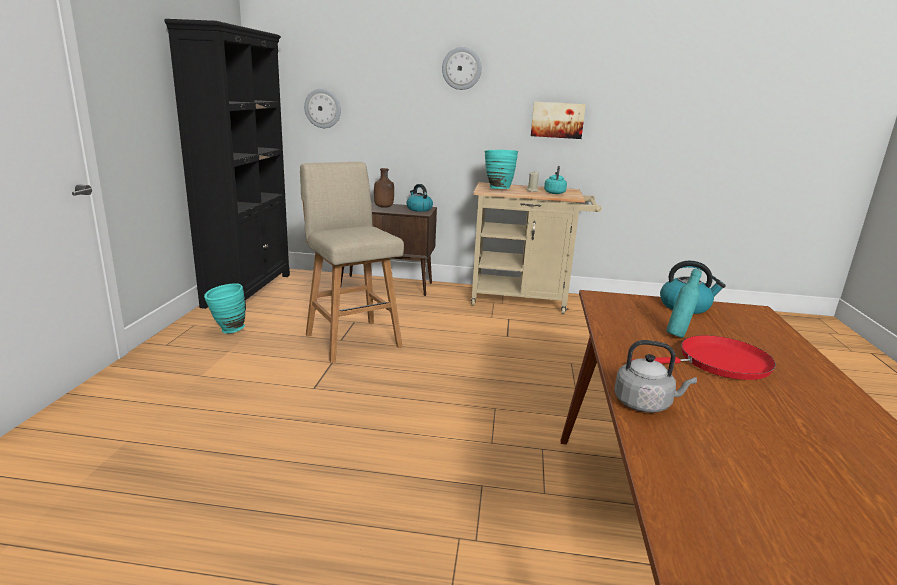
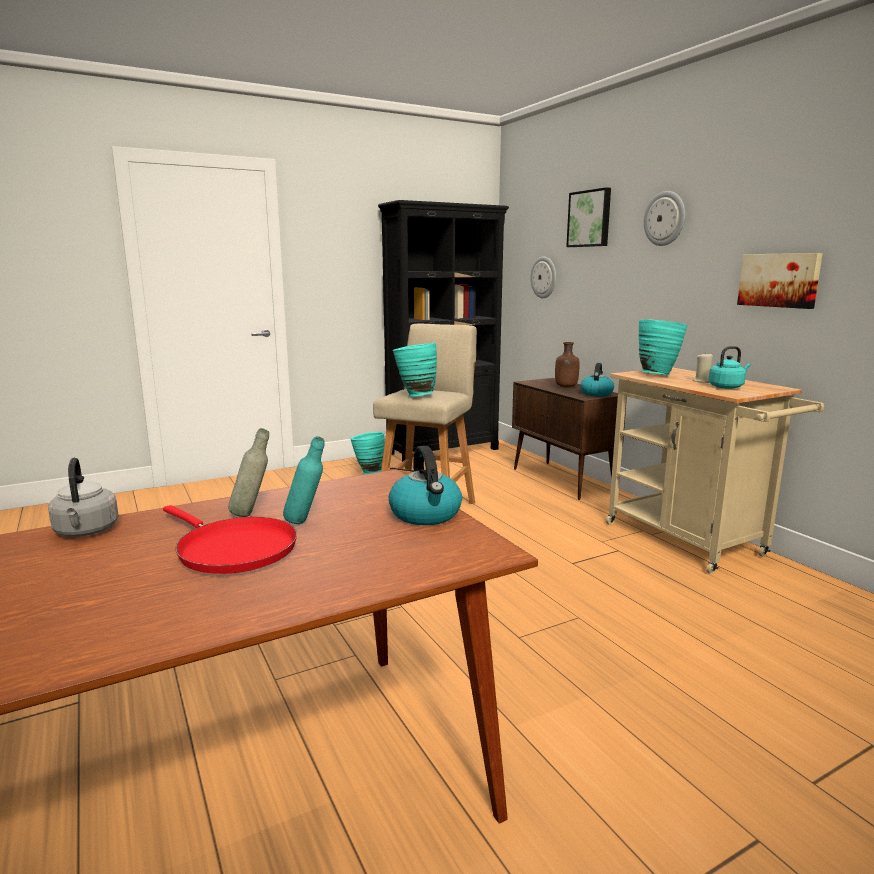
camera: 55 degrees right, 5 degrees down
none -> grey bottle [228,428,269,517]
none -> turquoise vase [392,343,437,397]
none -> picture [566,187,611,247]

